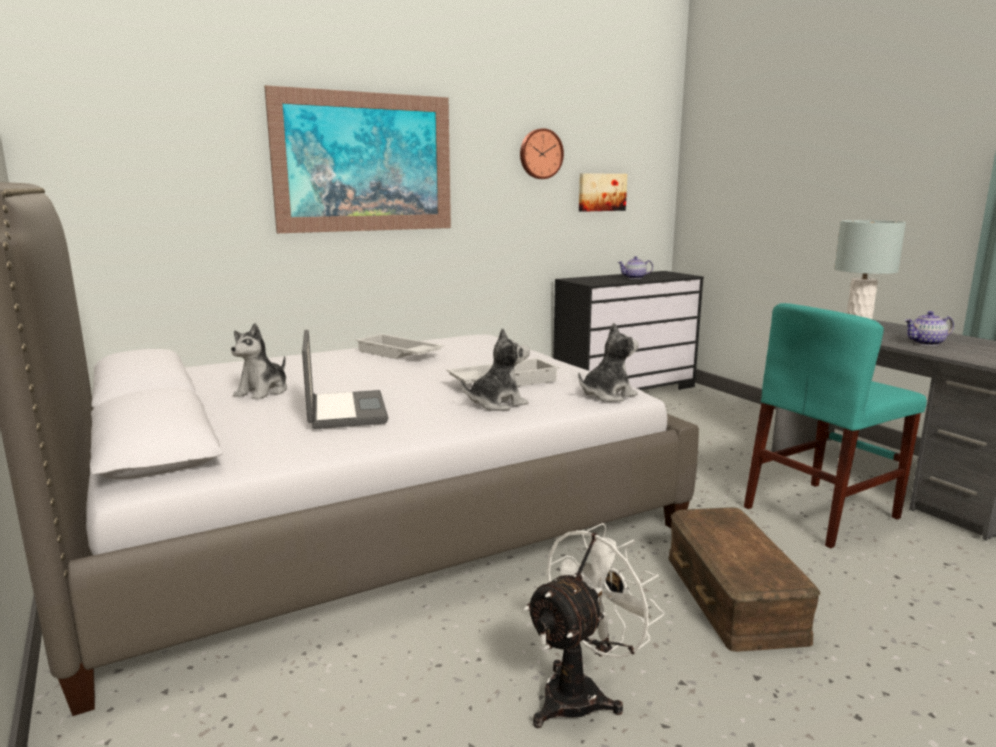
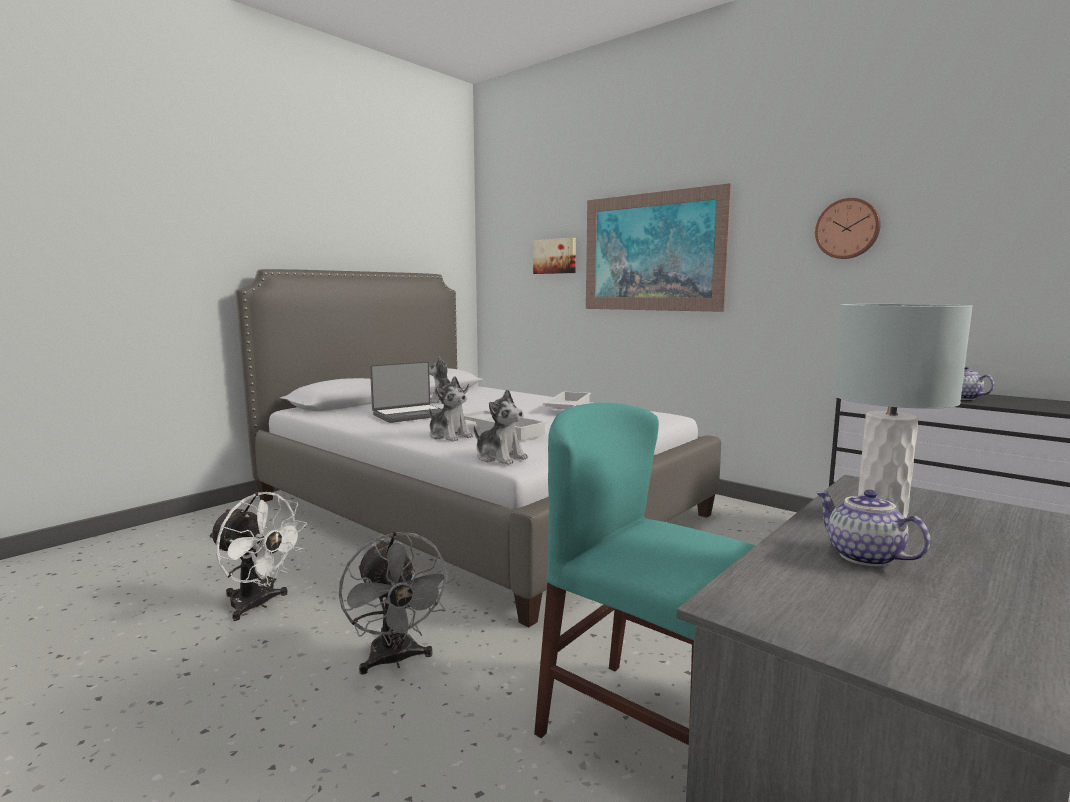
camera: 70 degrees right, 5 degrees down
picture [579,173,627,212] -> picture moved to [533,238,576,274]
brown storage box [668,507,821,652] -> grey fan [339,531,452,675]

